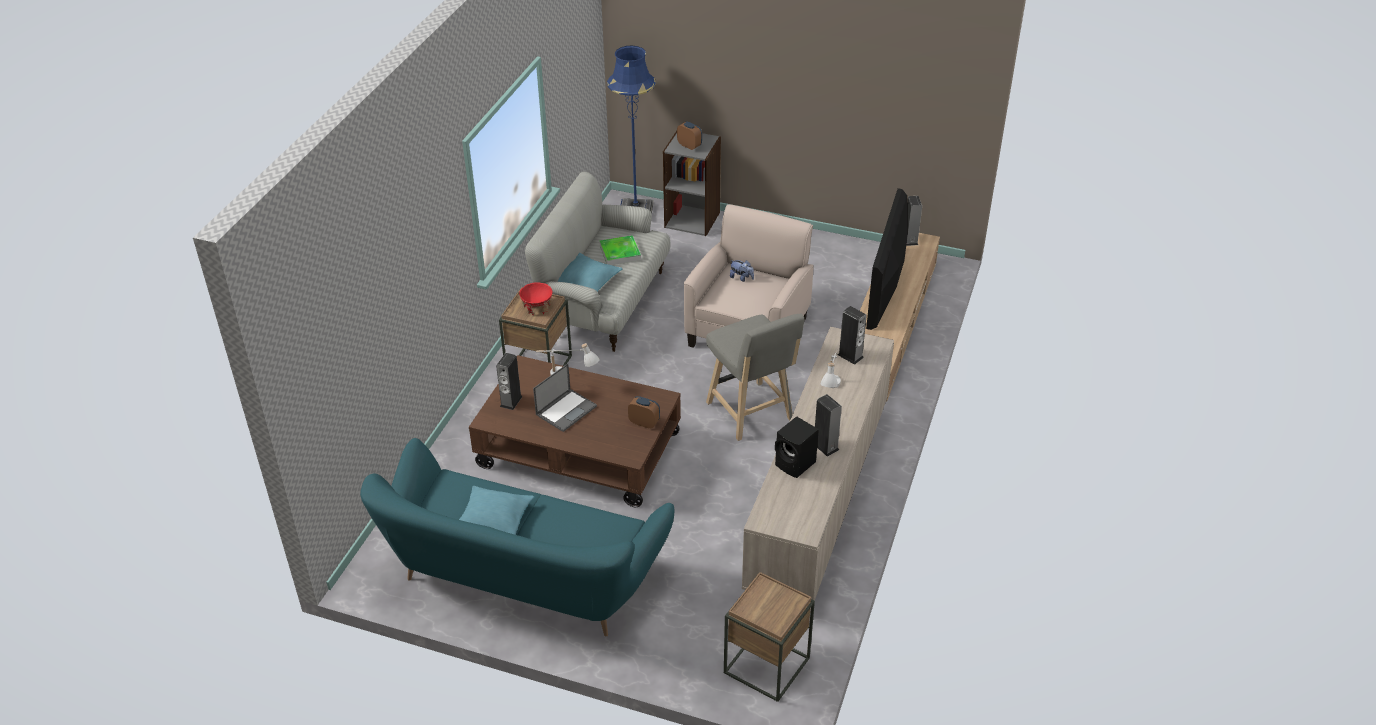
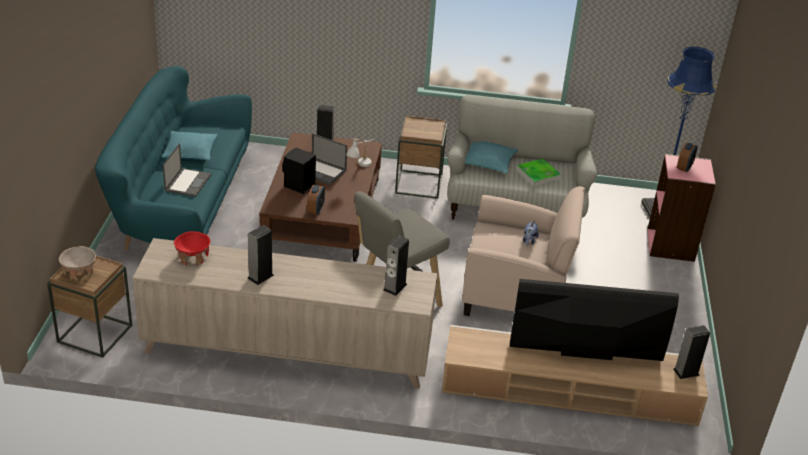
camera: 75 degrees right, 5 degrees down
red bowl [519,283,553,315] -> red bowl moved to [174,231,211,266]
grey bookcase [663,131,721,236] -> pink bookcase [647,154,716,262]
black speaker [775,416,819,478] -> black speaker moved to [282,147,316,194]
white table lamp [821,350,841,388] -> none
none -> beige bowl [59,246,96,281]
none -> laptop [163,143,211,197]

